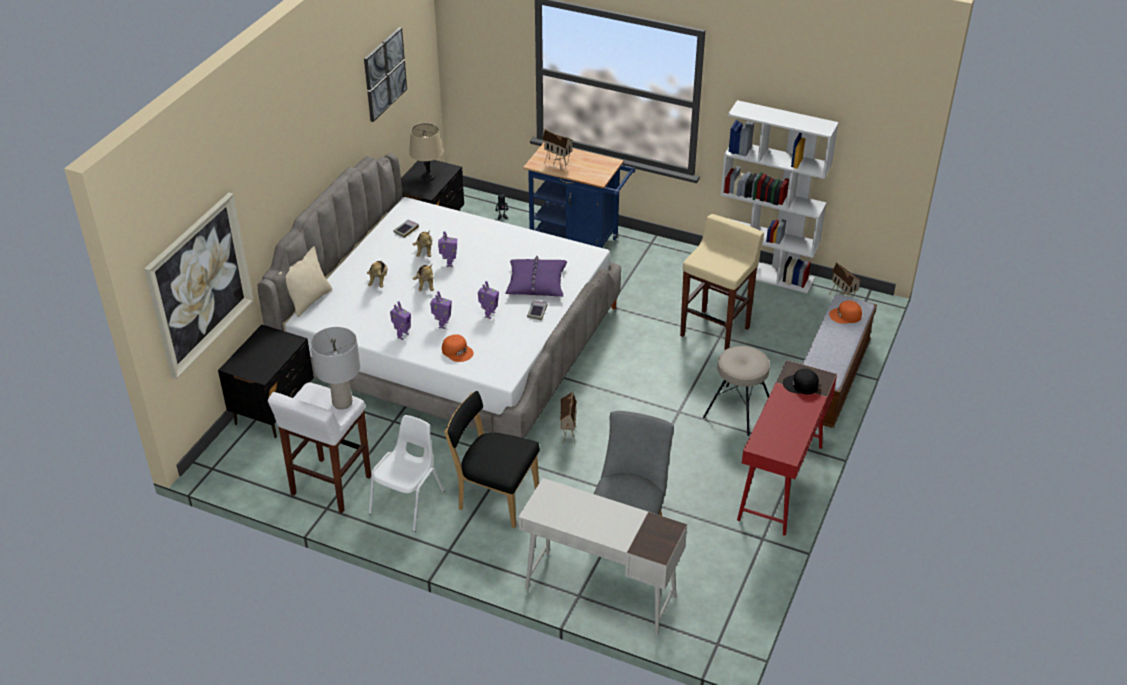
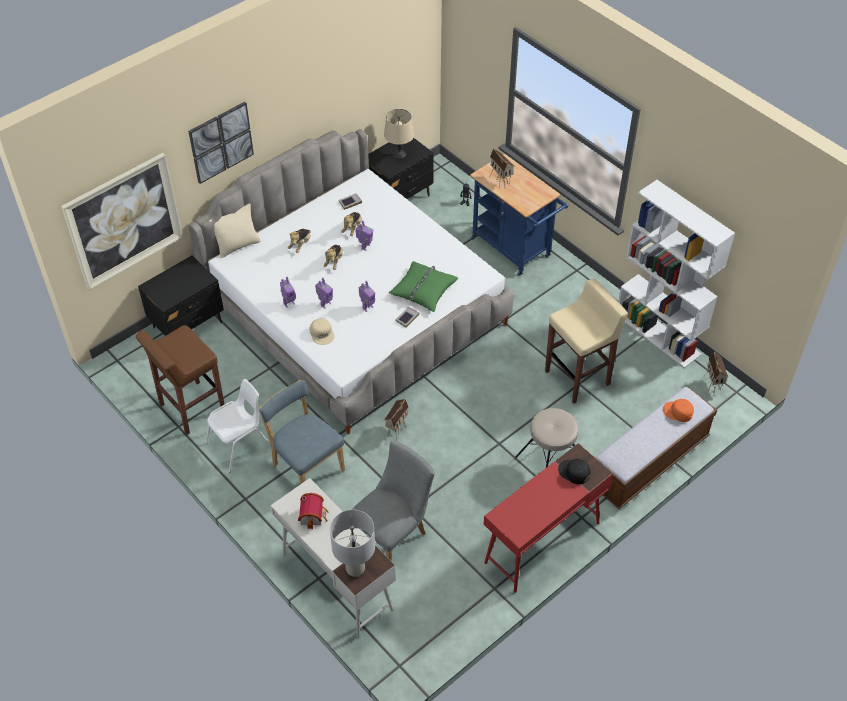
camera: 25 degrees right, 10 degrees up
white stool [268,383,371,513] -> brown stool [136,325,225,435]
grey table lamp [310,327,360,409] -> grey table lamp moved to [330,510,375,577]
picture [364,27,407,122] -> picture moved to [188,102,254,184]
orange cap [442,334,474,362] -> beige cap [310,318,335,345]
black chair [444,391,540,528] -> blue chair [258,380,345,484]
purple pillow [505,256,567,297] -> green pillow [389,261,458,312]
none -> toy house [298,493,328,529]

